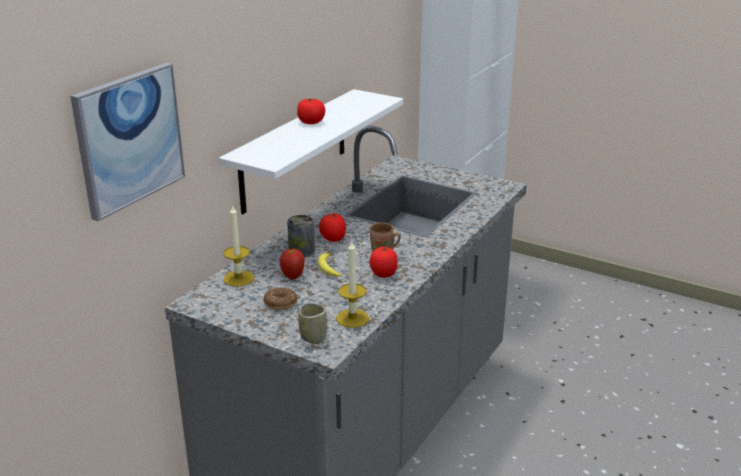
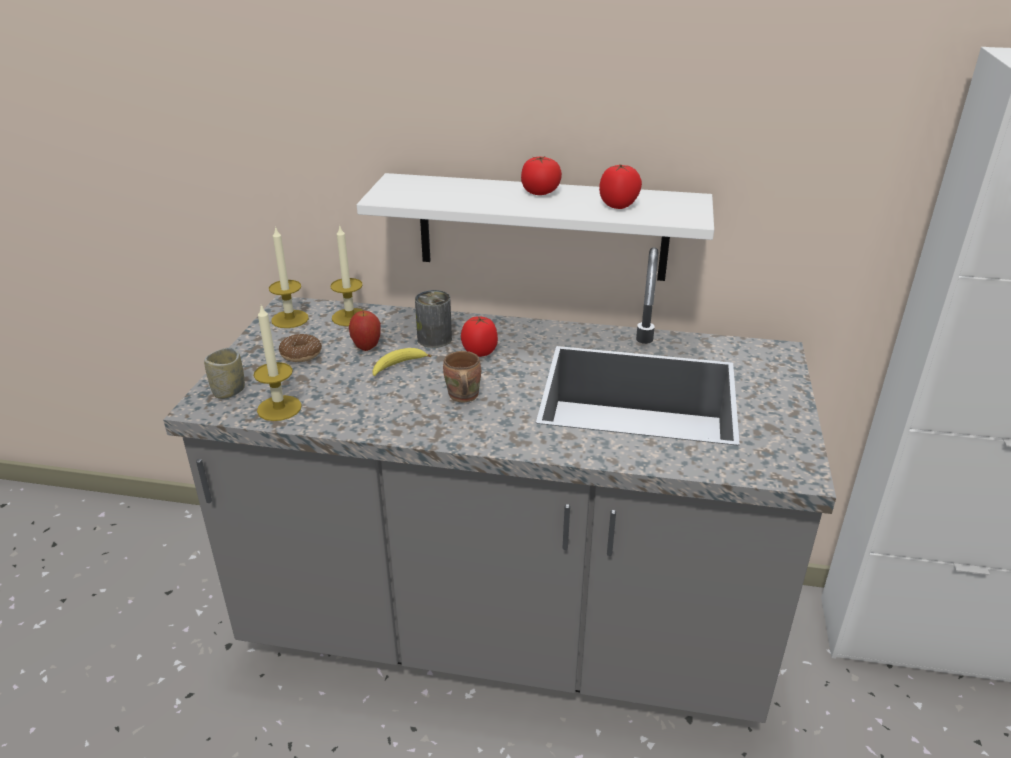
camera: 70 degrees right, 5 degrees up
picture [70,63,185,221] -> none
tomato [370,246,398,278] -> tomato moved to [599,164,642,209]
none -> candle [269,226,309,328]

